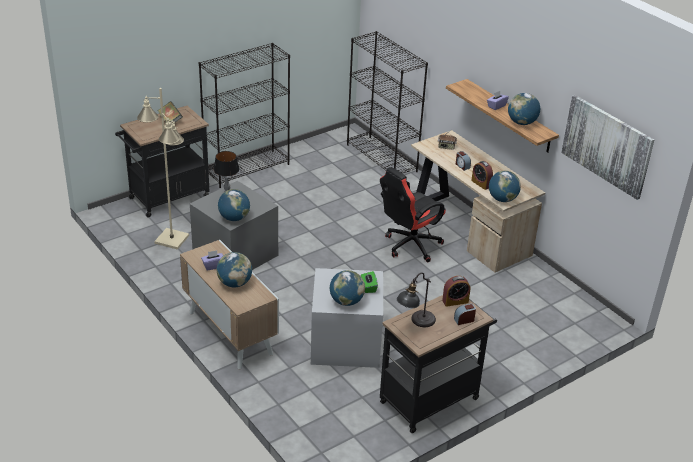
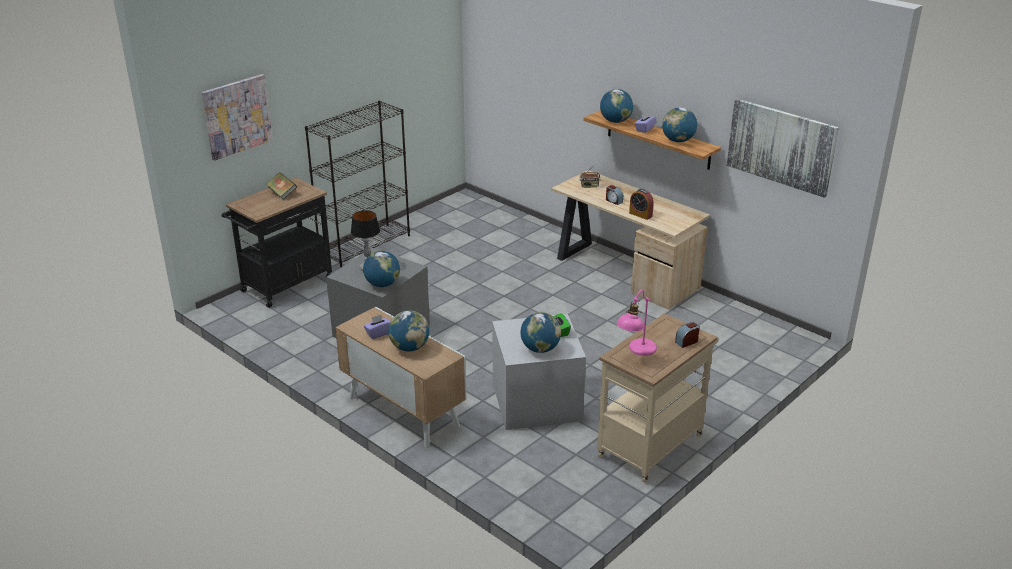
camera: 10 degrees left, 5 degrees down
beige floor lamp [137,88,189,250] -> none
black bookcase [347,31,428,173] -> none
black office chair [380,167,446,262] -> none
black cart [380,295,497,433] -> beige cart [597,313,719,483]
grey table lamp [397,272,436,327] -> pink table lamp [617,290,657,356]
alarm clock [442,276,470,307] -> none
globe [489,171,521,202] -> globe moved to [600,89,633,123]
none -> picture [202,74,273,161]

